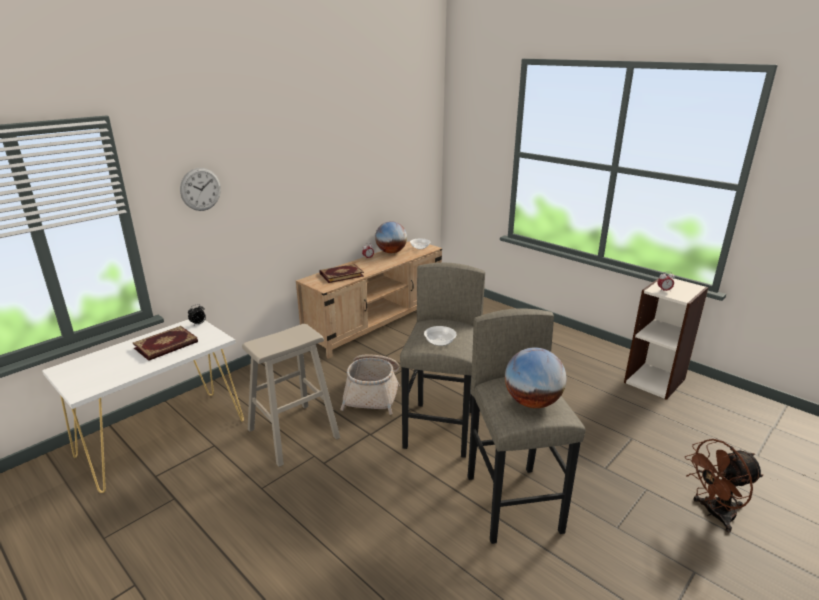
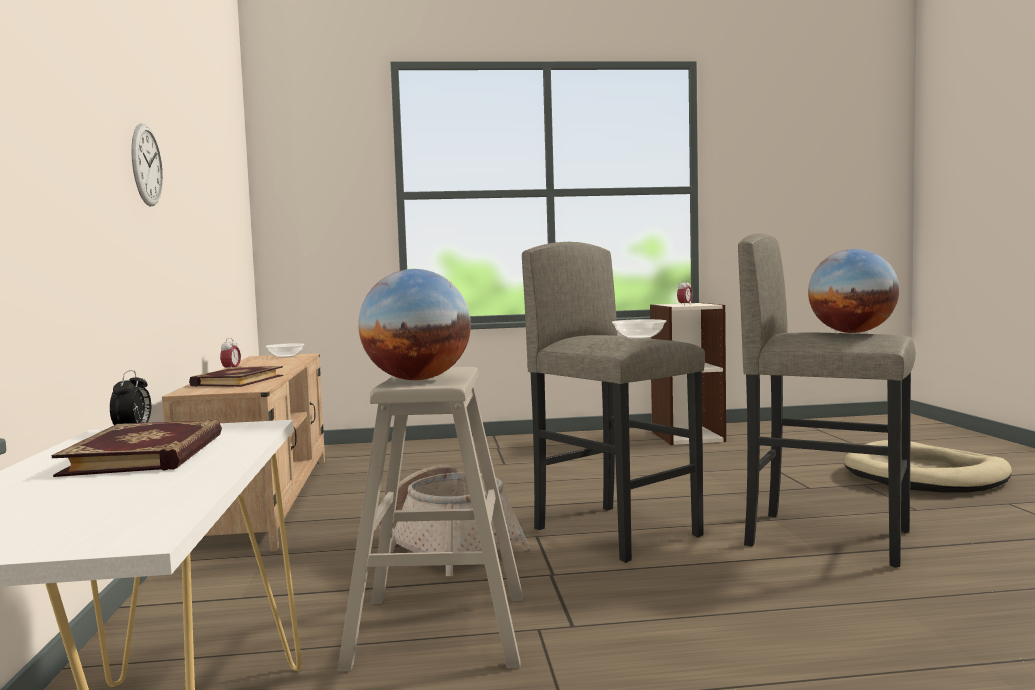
camera: 50 degrees left, 20 degrees down
wall clock [180,168,221,211] -> wall clock moved to [131,123,163,206]
globe [375,221,407,253] -> globe moved to [358,269,471,380]
brown fan [685,439,763,533] -> beige dog bed [844,440,1012,493]

